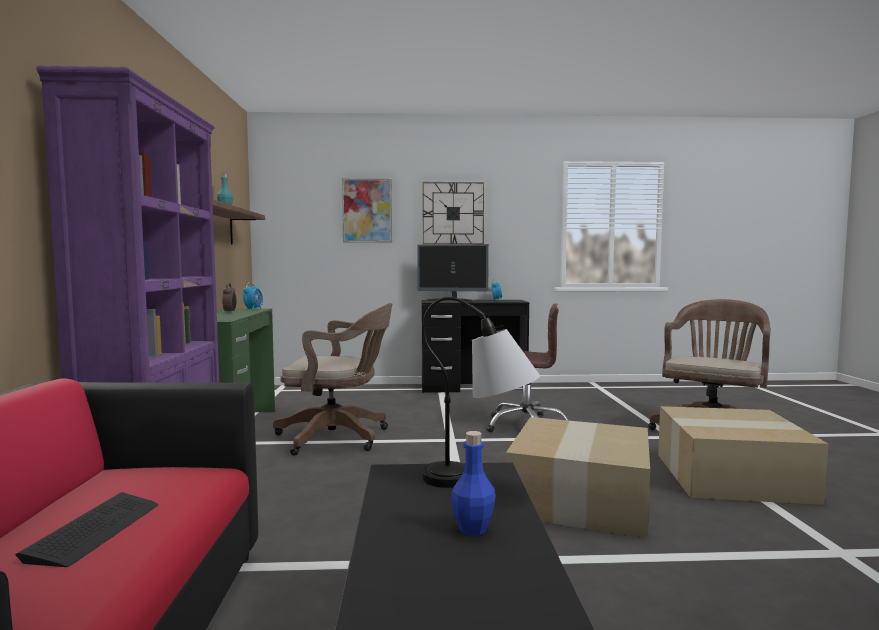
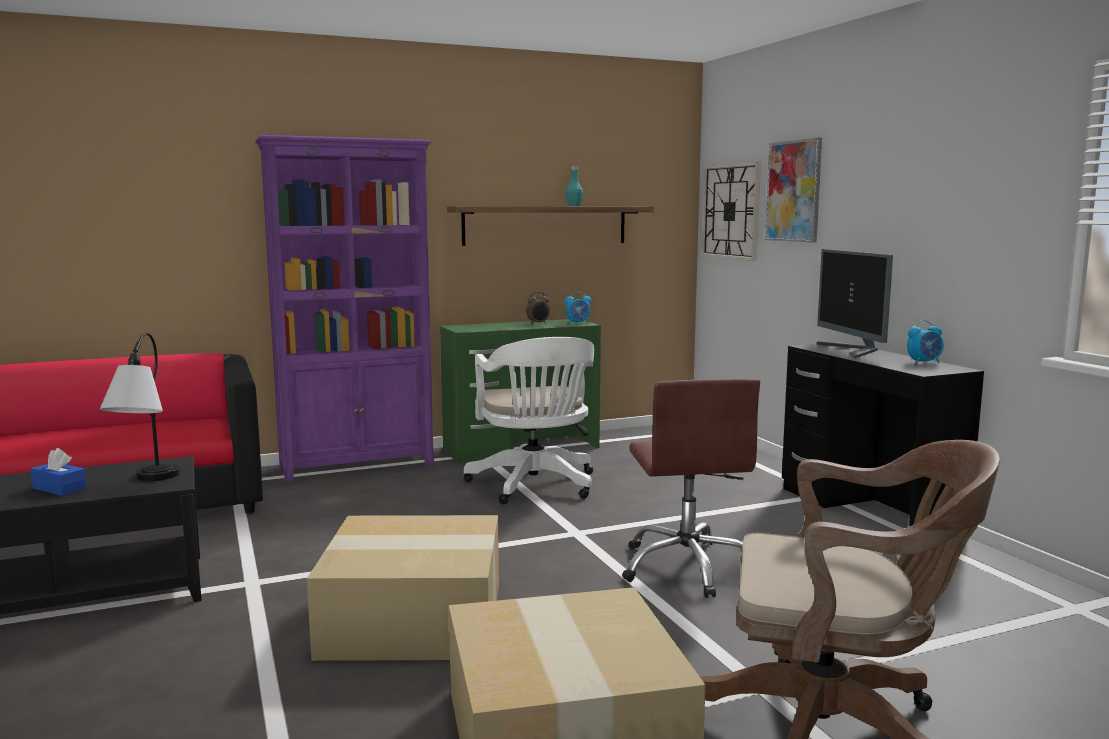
camera: 70 degrees right, 5 degrees up
keyboard [15,492,158,567] -> none
brown office chair [273,303,392,456] -> white office chair [464,337,594,504]
wall clock [420,180,486,245] -> wall clock moved to [701,162,761,261]
blue bottle [451,431,496,535] -> blue tissue box [30,448,86,496]

